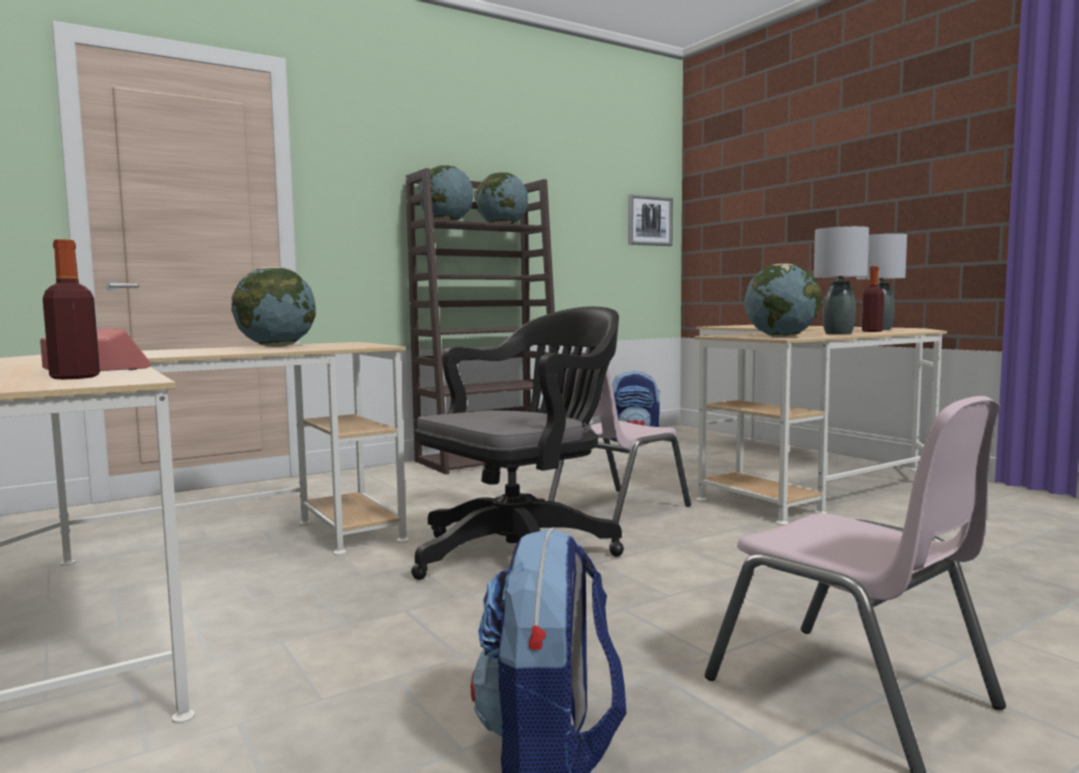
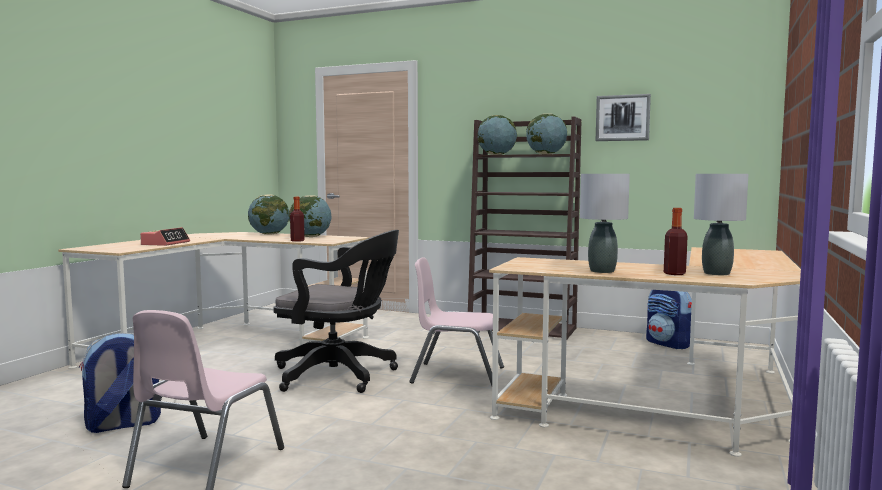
camera: 55 degrees right, 0 degrees up
bottle [43,239,100,379] -> bottle moved to [290,197,305,242]
picture [628,194,673,246] -> picture moved to [596,94,651,141]
globe [744,264,821,337] -> globe moved to [248,194,289,235]

